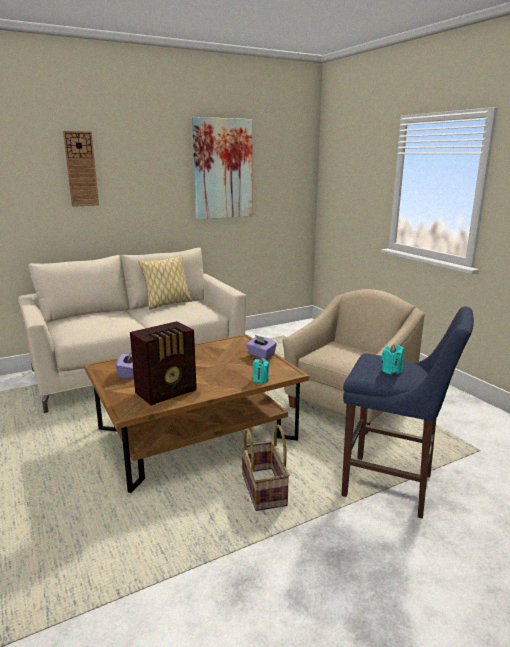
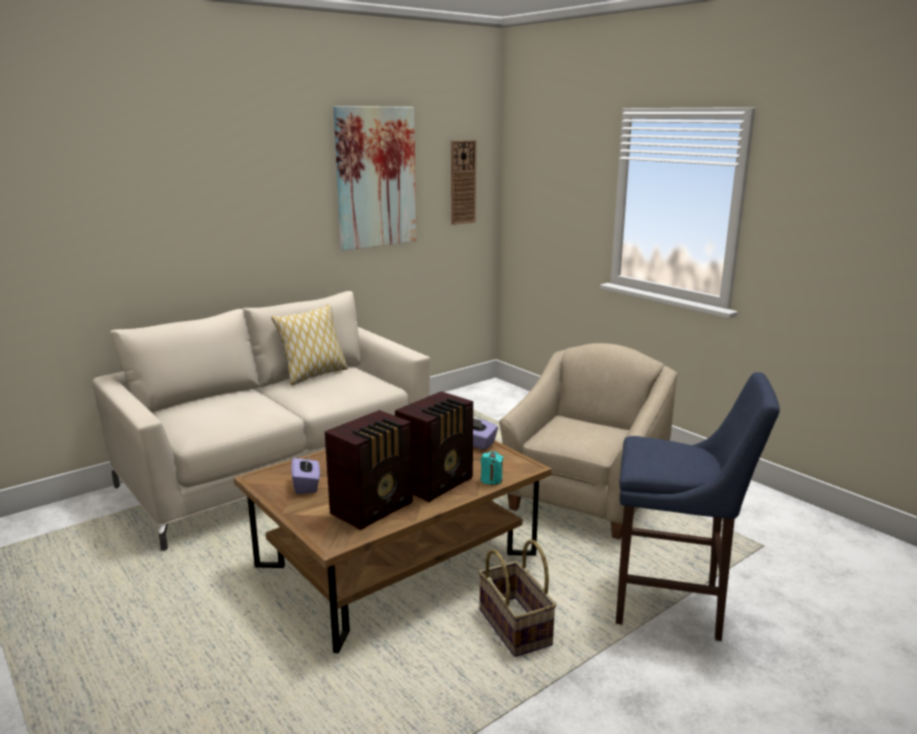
camera: 10 degrees left, 0 degrees up
wall clock [63,131,99,207] -> wall clock moved to [451,140,476,225]
turquoise candle [382,344,404,375] -> none
none -> radio [395,391,473,502]

